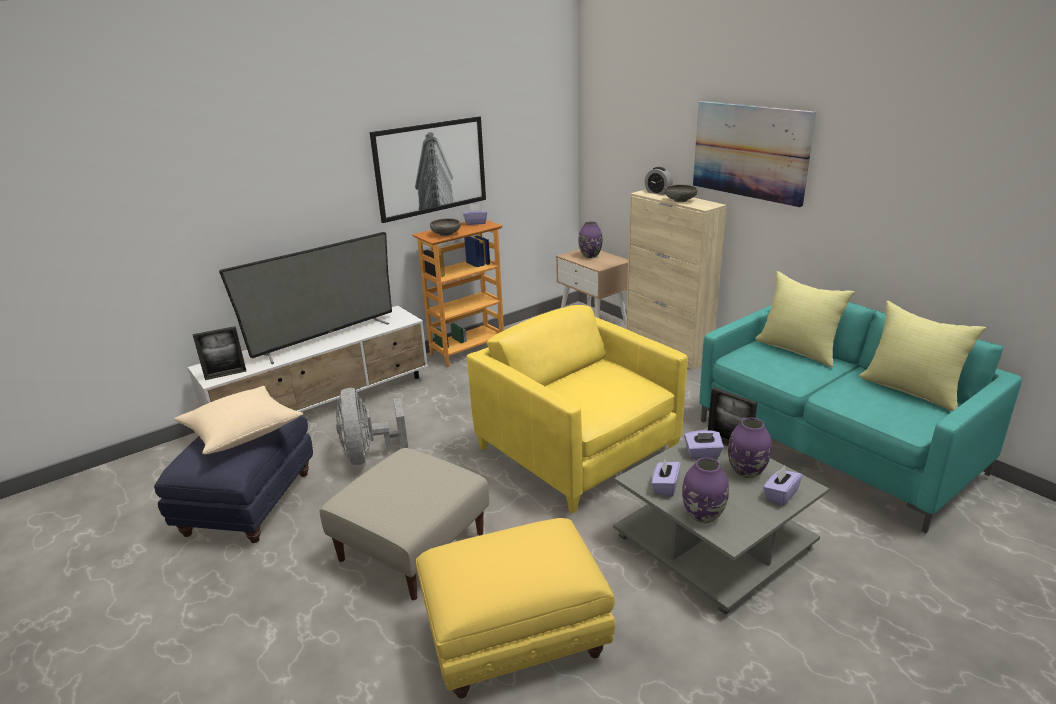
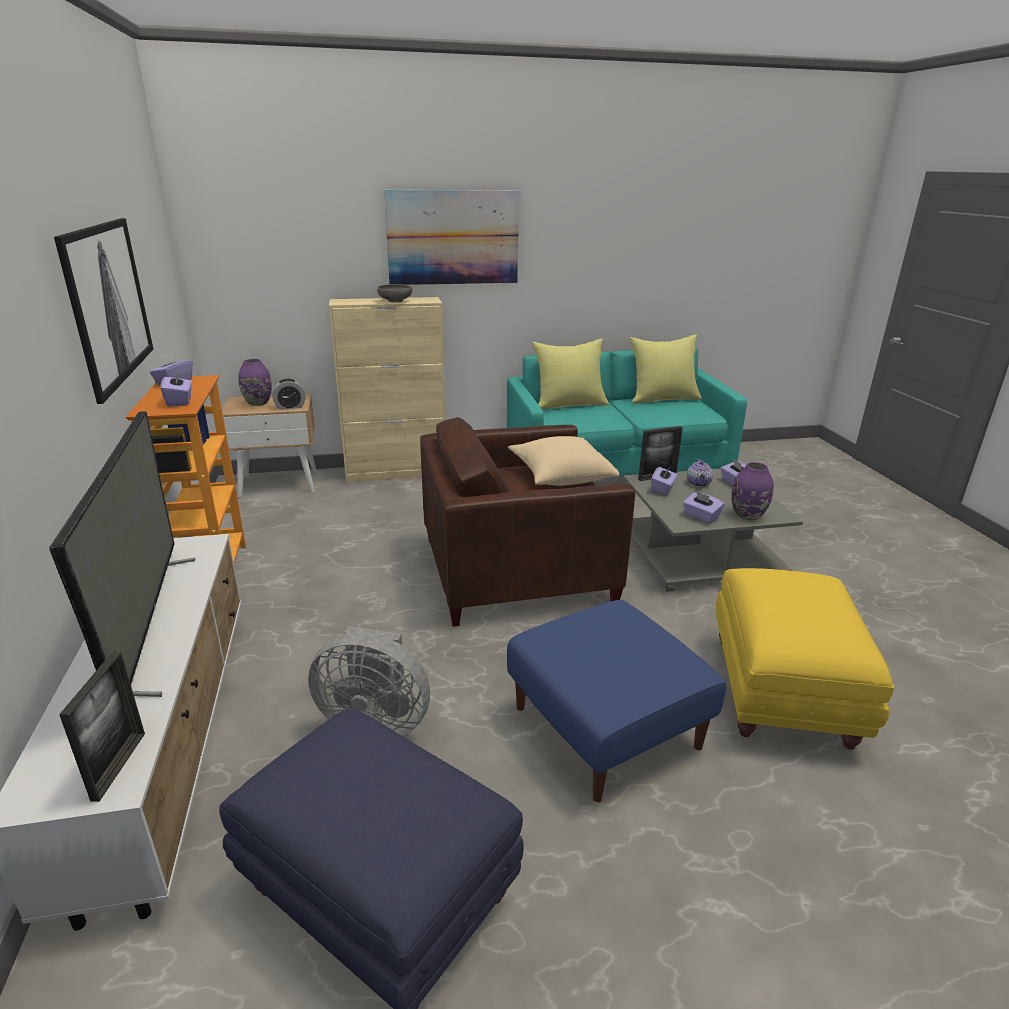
camera: 65 degrees left, 0 degrees up
beige pillow [174,386,303,454] -> beige pillow moved to [508,436,620,486]
beige ottoman [320,448,489,600] -> blue ottoman [507,600,727,802]
grey bowl [430,218,461,236] -> purple tissue box [161,370,192,407]
yellow armchair [467,305,688,514] -> brown armchair [420,417,635,627]
alarm clock [645,167,673,195] -> alarm clock moved to [272,379,305,410]
purple vase [728,418,772,478] -> teapot [687,459,713,487]

